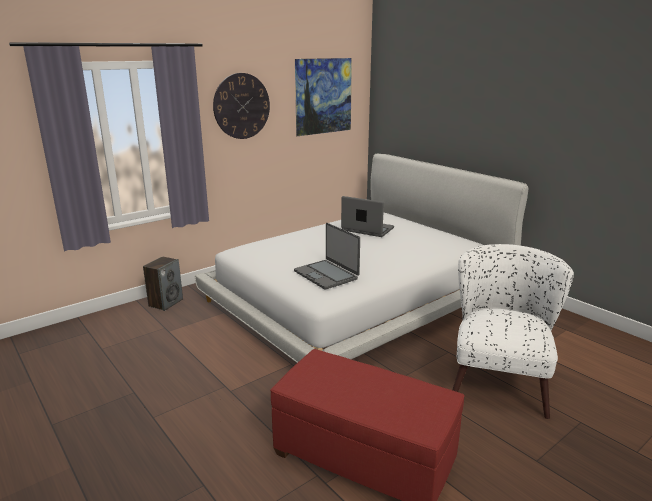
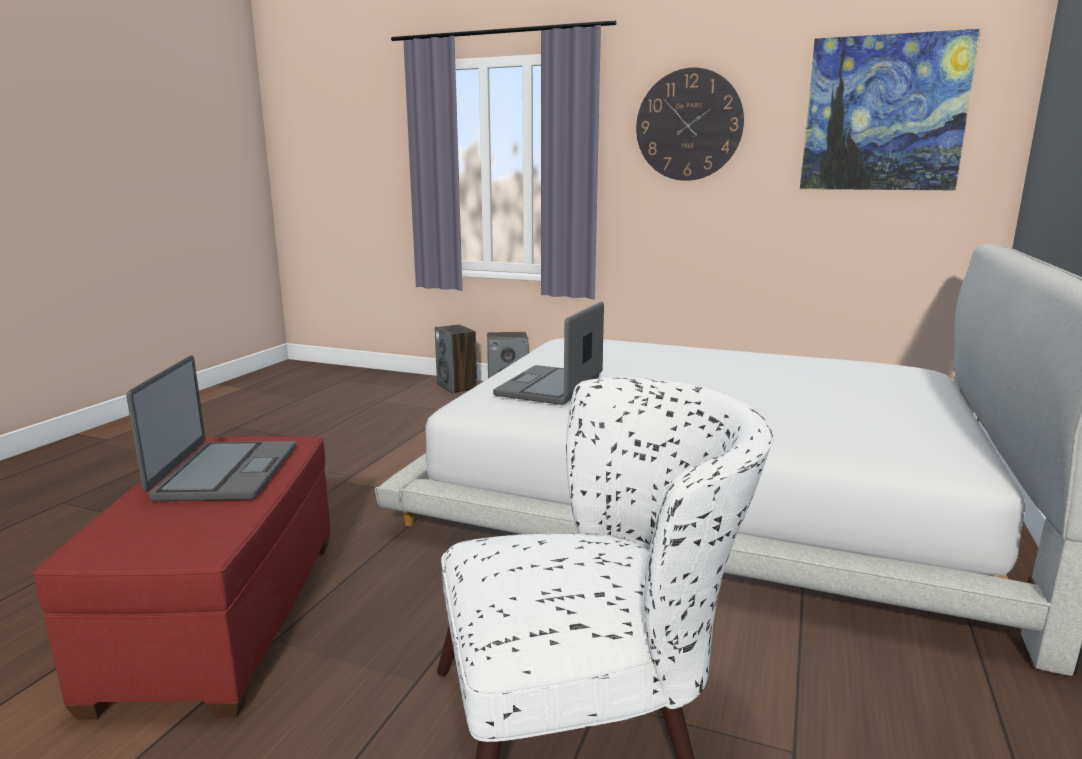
camera: 60 degrees right, 5 degrees down
laptop [341,196,394,237] -> laptop moved to [126,355,296,501]
none -> speaker [435,325,477,394]

